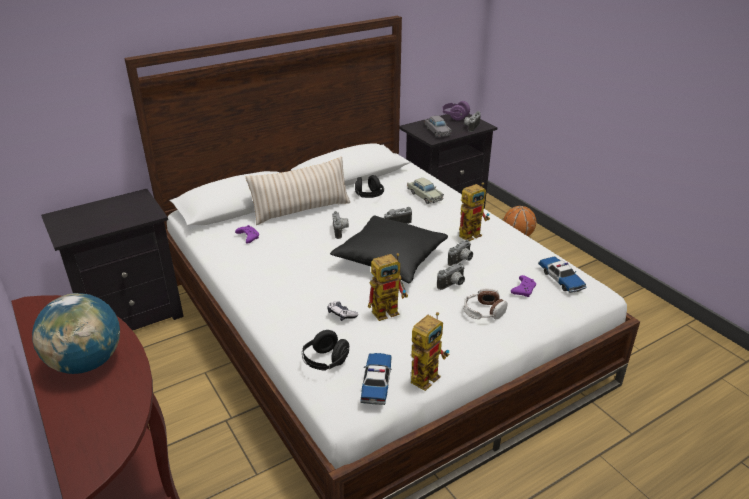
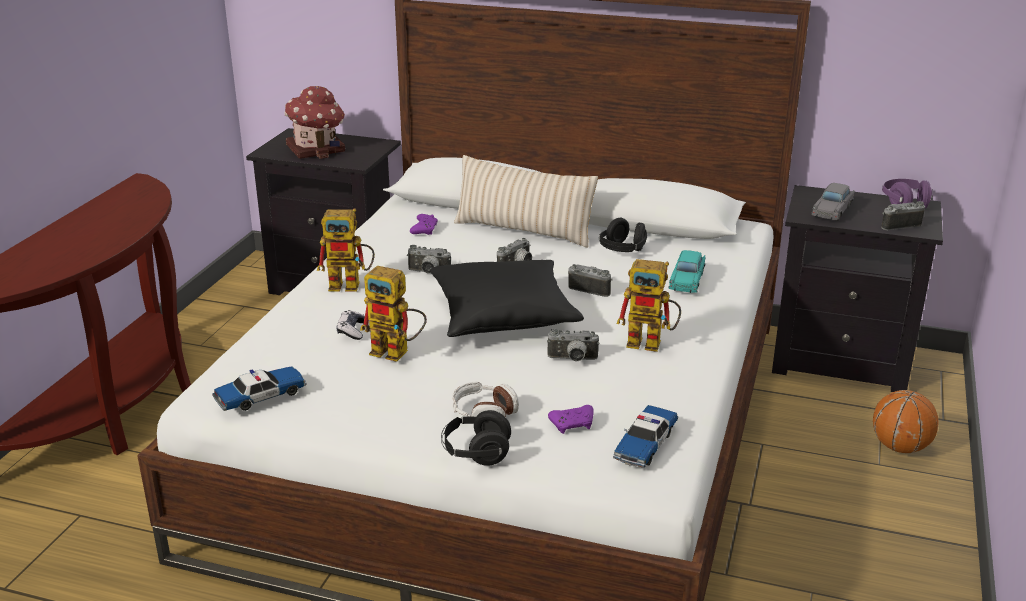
camera: 50 degrees right, 5 degrees down
globe [32,293,120,374] -> none
black headphones [302,330,349,371] -> black headphones moved to [441,410,511,466]
beige toy car [407,178,444,204] -> turquoise toy car [668,250,705,293]
toy robot [411,312,449,391] -> toy robot moved to [317,208,375,292]
camera [437,263,465,290] -> camera moved to [407,245,451,273]
none -> toy house [284,86,345,159]

